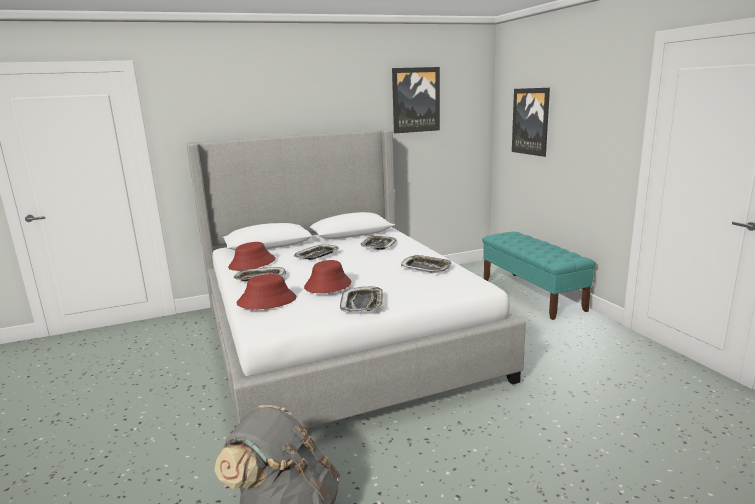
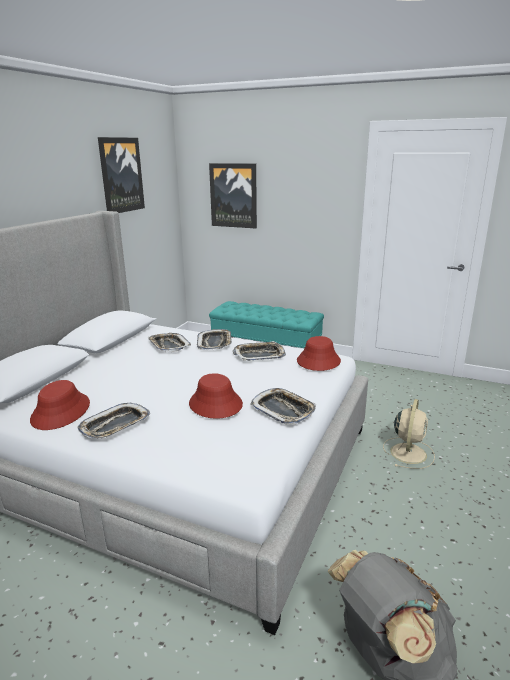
camera: 45 degrees left, 5 degrees up
red hat [237,274,297,309] -> red hat moved to [297,336,341,371]
tray [294,245,339,260] -> tray moved to [197,329,232,350]
none -> beige fan [383,399,435,469]

